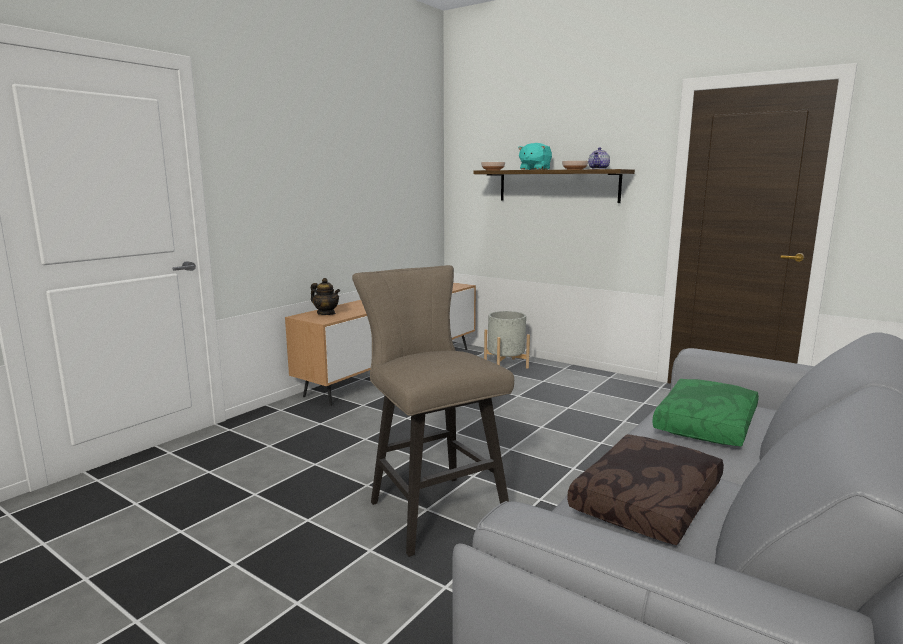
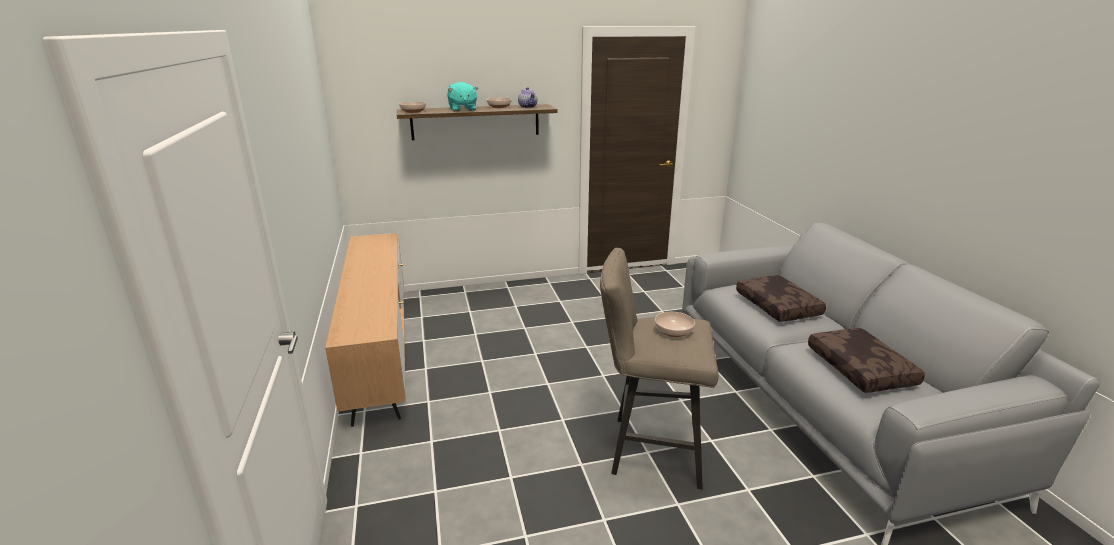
camera: 50 degrees left, 10 degrees up
teapot [311,278,340,315] -> none
grey planter [484,311,530,369] -> none
green pillow [652,379,759,447] -> brown pillow [736,275,826,322]
none -> bowl [655,312,695,337]

